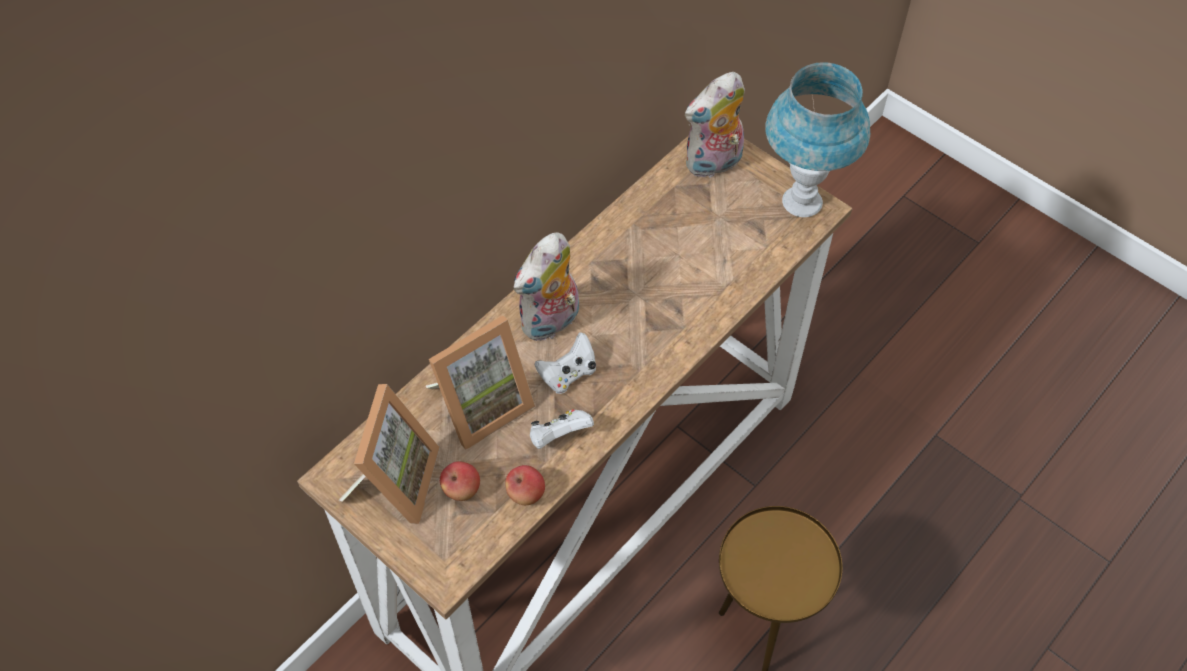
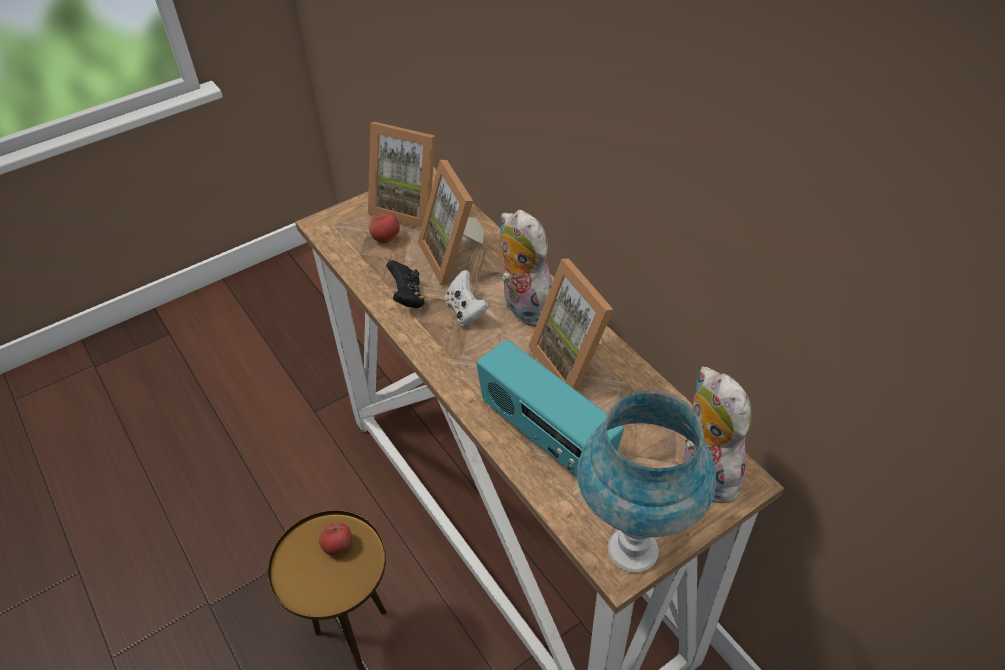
camera: 105 degrees right, 10 degrees down
apple [505,465,545,505] -> apple moved to [319,522,352,556]
white game controller [530,409,594,449] -> black game controller [386,260,425,308]
none -> radio [477,340,624,478]
none -> picture frame [528,258,614,391]

